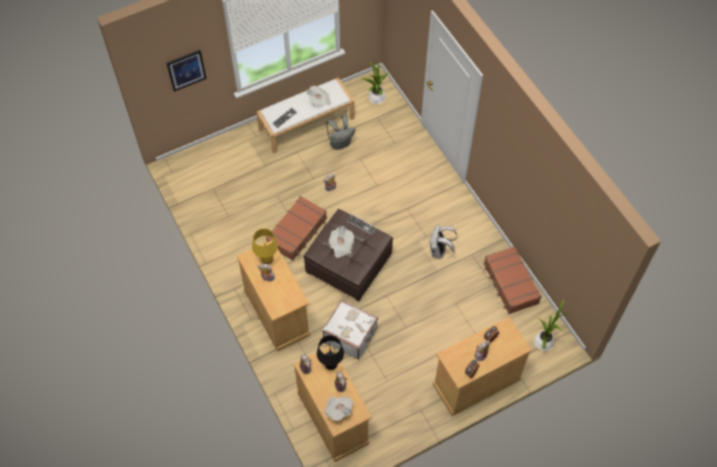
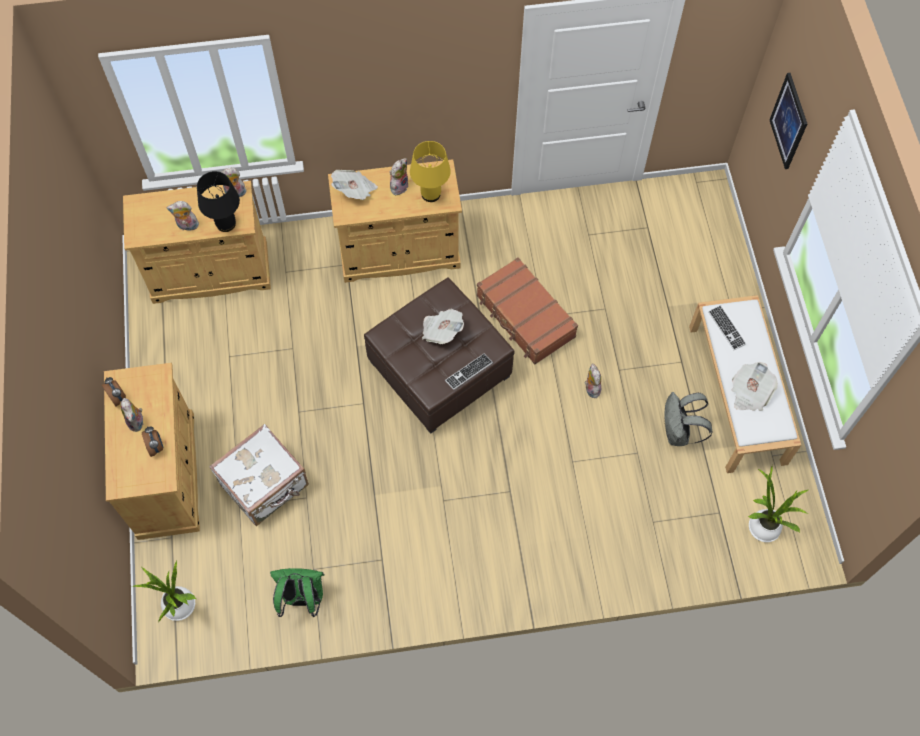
camera: 110 degrees right, 5 degrees up
white suitcase [322,300,378,359] -> white suitcase moved to [209,424,309,526]
newspaper [323,396,353,421] -> newspaper moved to [331,170,378,200]
white backpack [430,224,457,258] -> none
brown suitcase [484,246,542,314] -> green backpack [270,568,325,617]

